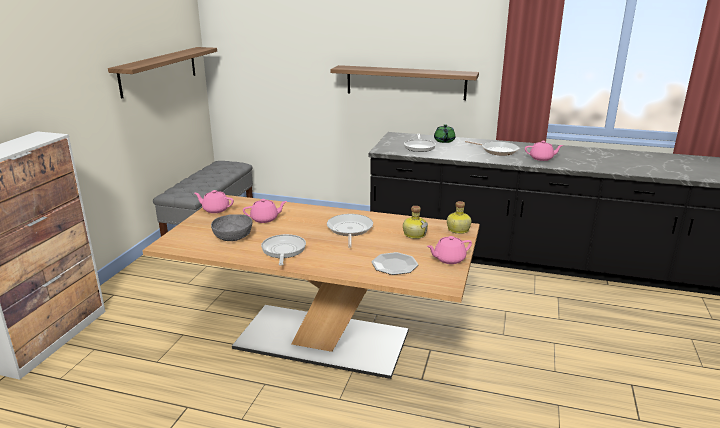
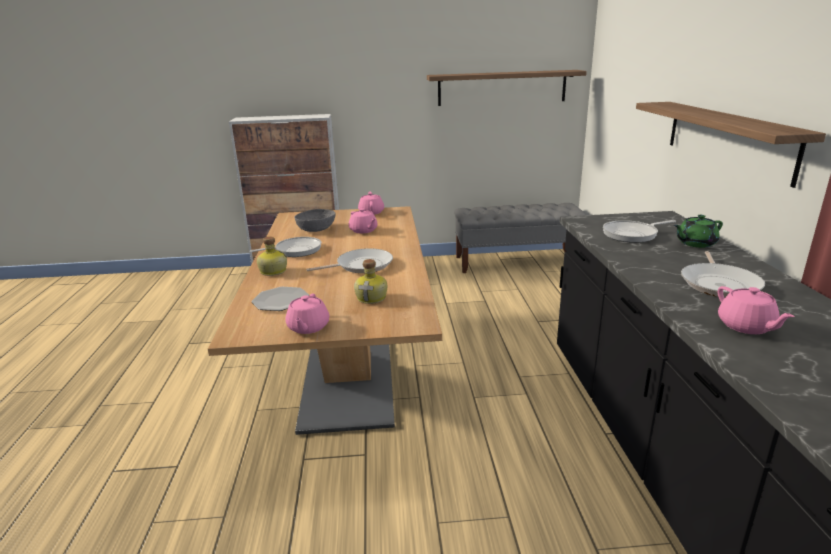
camera: 70 degrees right, 0 degrees up
pink teapot [427,236,472,264] -> pink teapot turned 135 degrees counterclockwise [285,294,329,334]
bottle [447,201,471,234] -> bottle moved to [257,236,287,276]

